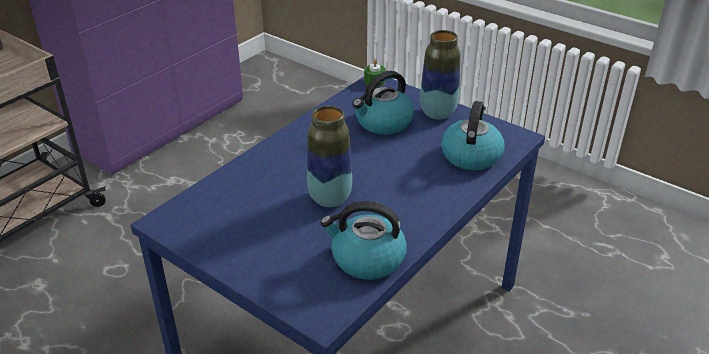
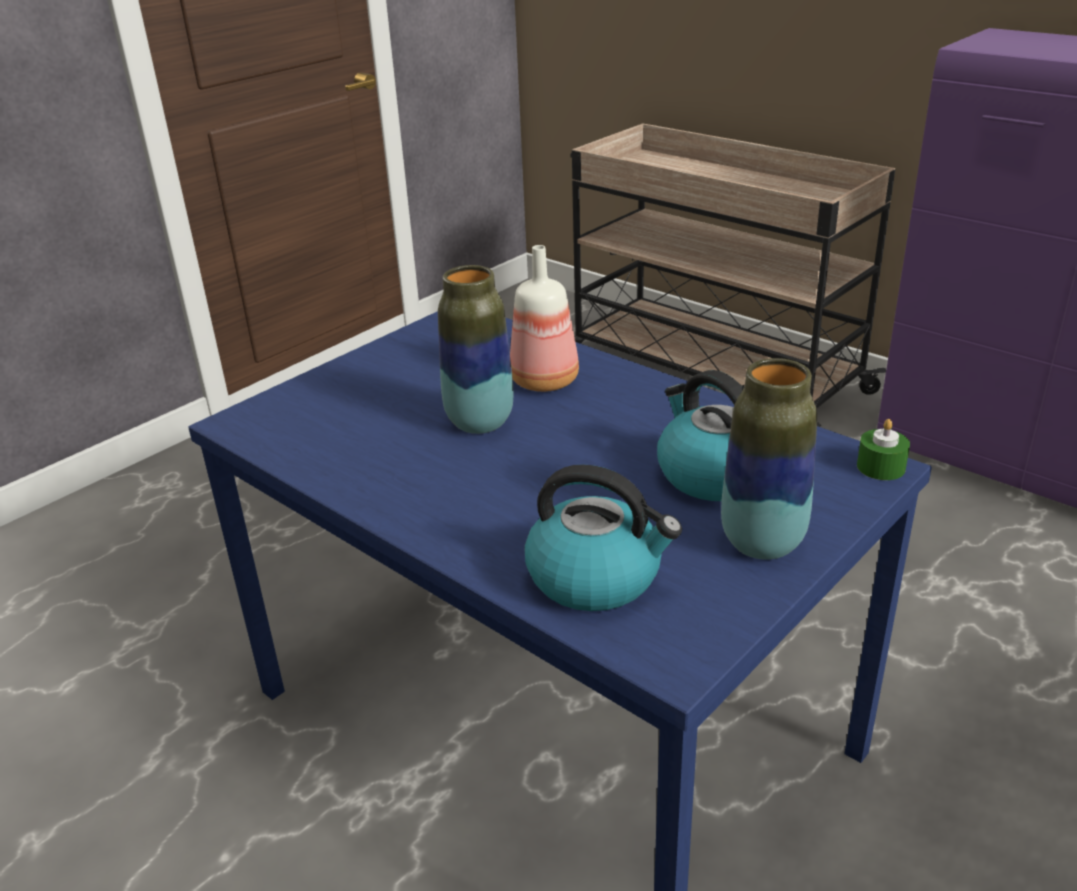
camera: 95 degrees right, 5 degrees down
kettle [320,201,407,280] -> none
none -> bottle [510,245,579,392]

